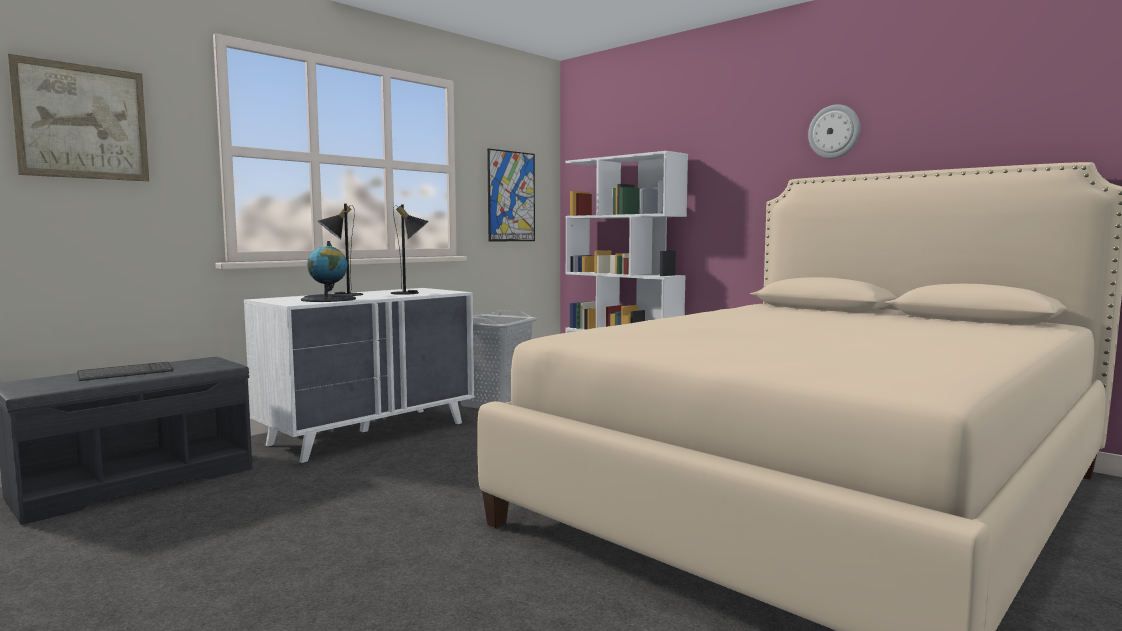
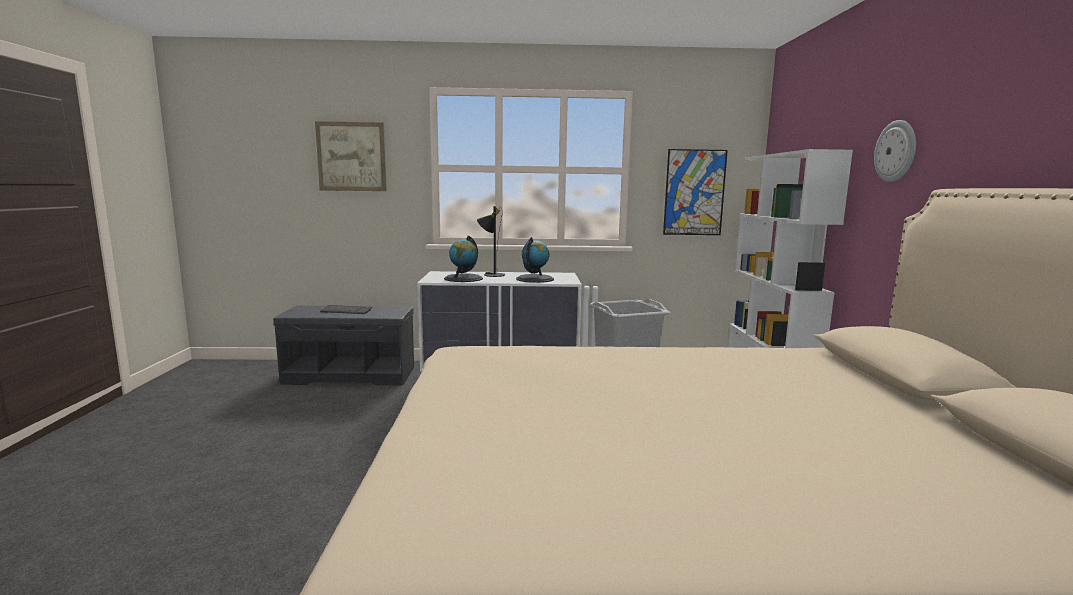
camera: 45 degrees right, 5 degrees up
black table lamp [391,204,429,295] -> globe [516,237,554,283]
wall clock [808,104,860,159] -> wall clock moved to [874,120,916,182]

